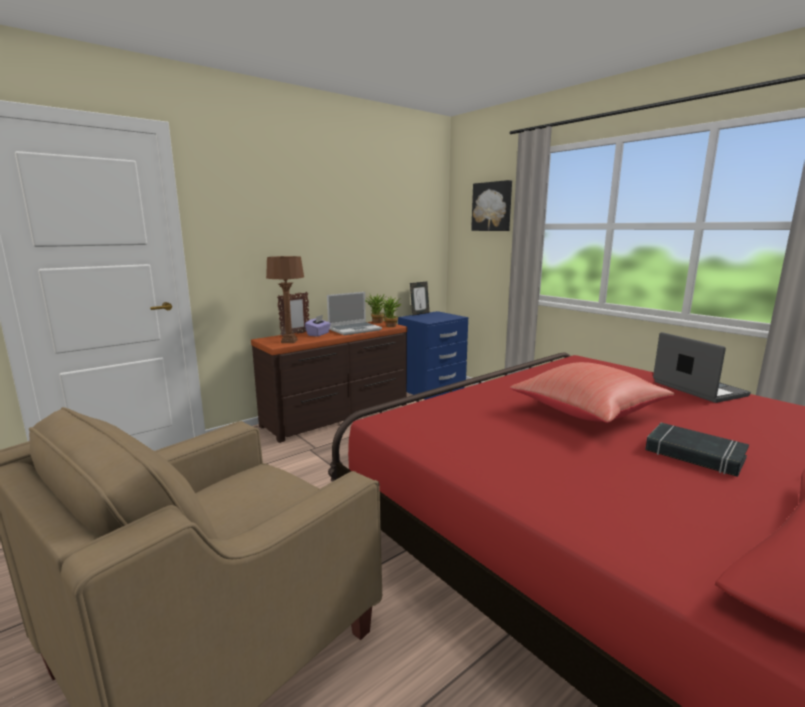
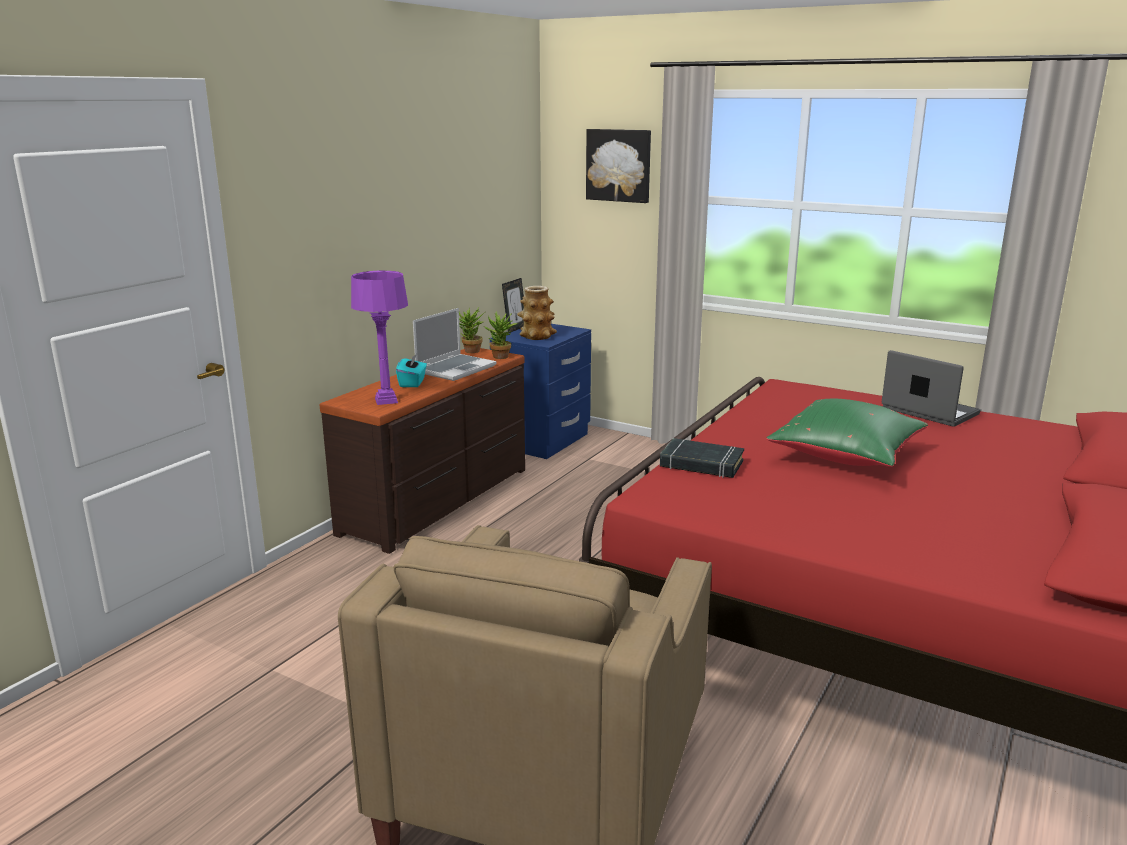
camera: 20 degrees left, 5 degrees up
brown table lamp [266,256,304,343] -> purple table lamp [351,271,408,405]
picture frame [277,292,309,336] -> none
purple tissue box [305,315,331,337] -> turquoise tissue box [396,353,427,387]
red pillow [510,362,674,423] -> green pillow [766,399,928,467]
black book [645,423,749,477] -> black book moved to [660,438,744,478]
none -> vase [517,286,557,340]

